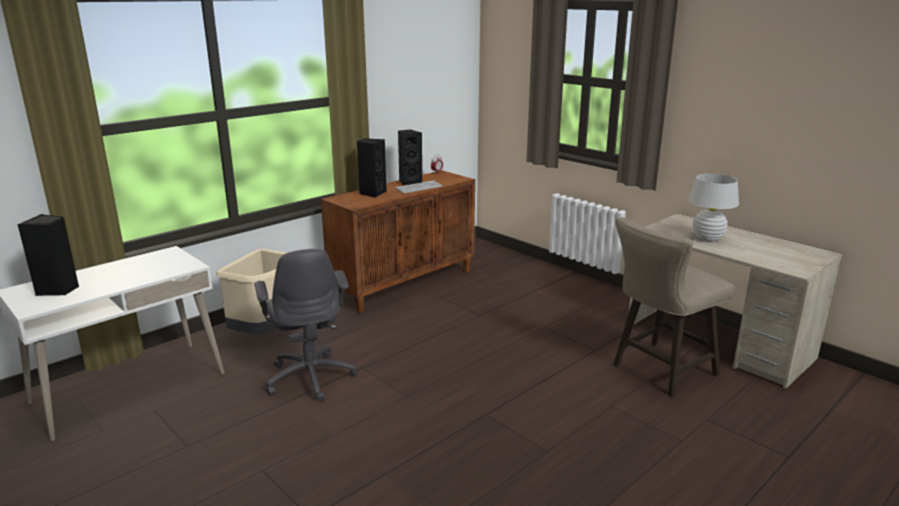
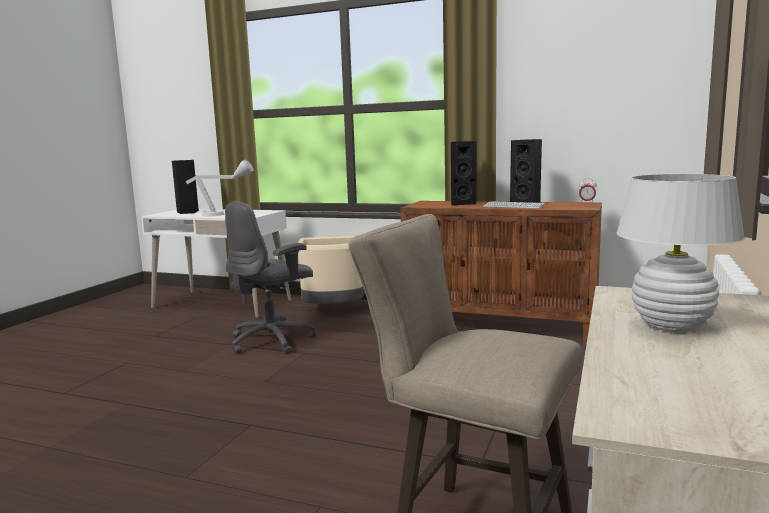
camera: 65 degrees right, 10 degrees down
none -> grey table lamp [186,160,254,217]

